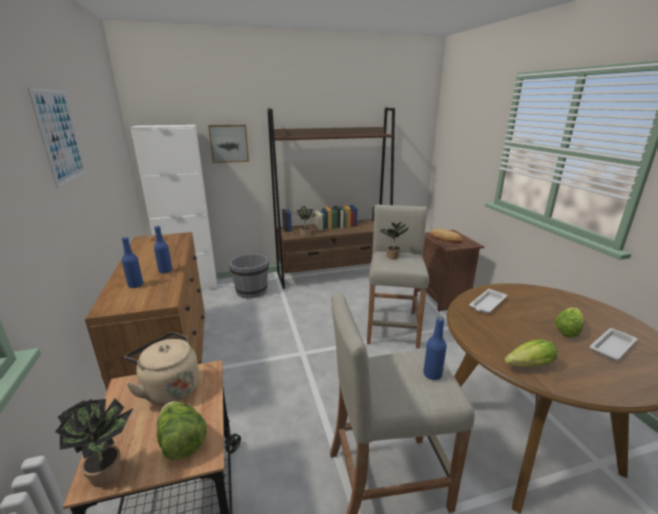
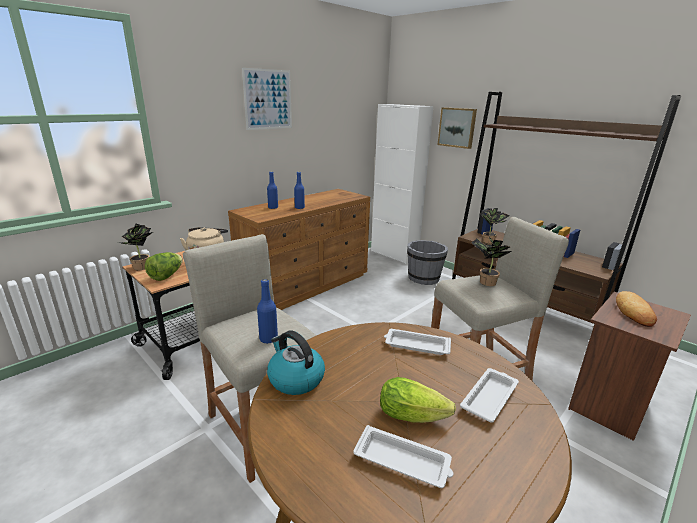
camera: 60 degrees right, 0 degrees up
lettuce [504,340,558,367] -> kettle [267,330,325,395]
none -> white tray [460,368,519,423]

